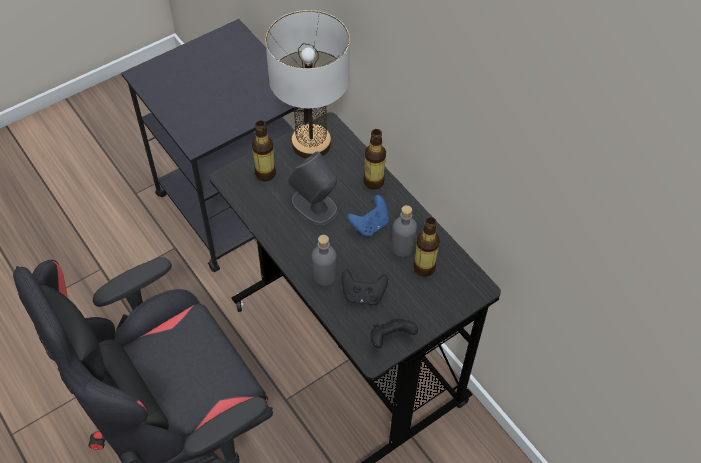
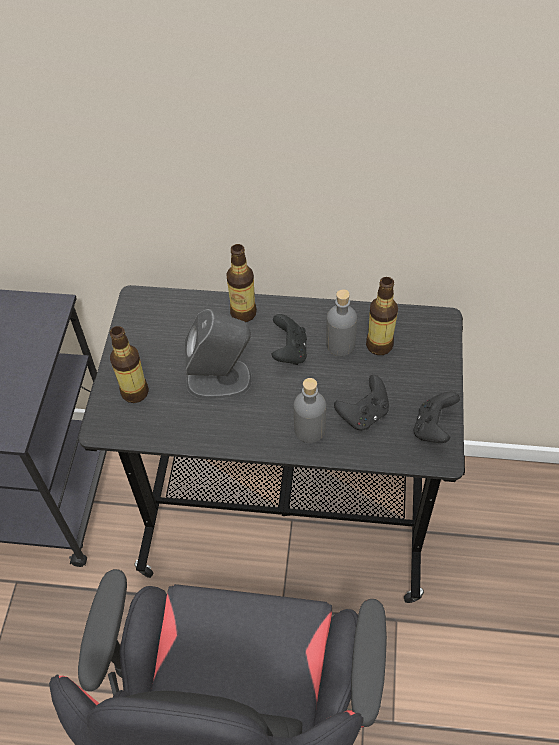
camera: 45 degrees left, 0 degrees up
table lamp [266,10,350,159] -> none
blue game controller [347,195,389,237] -> black game controller [271,314,307,365]

